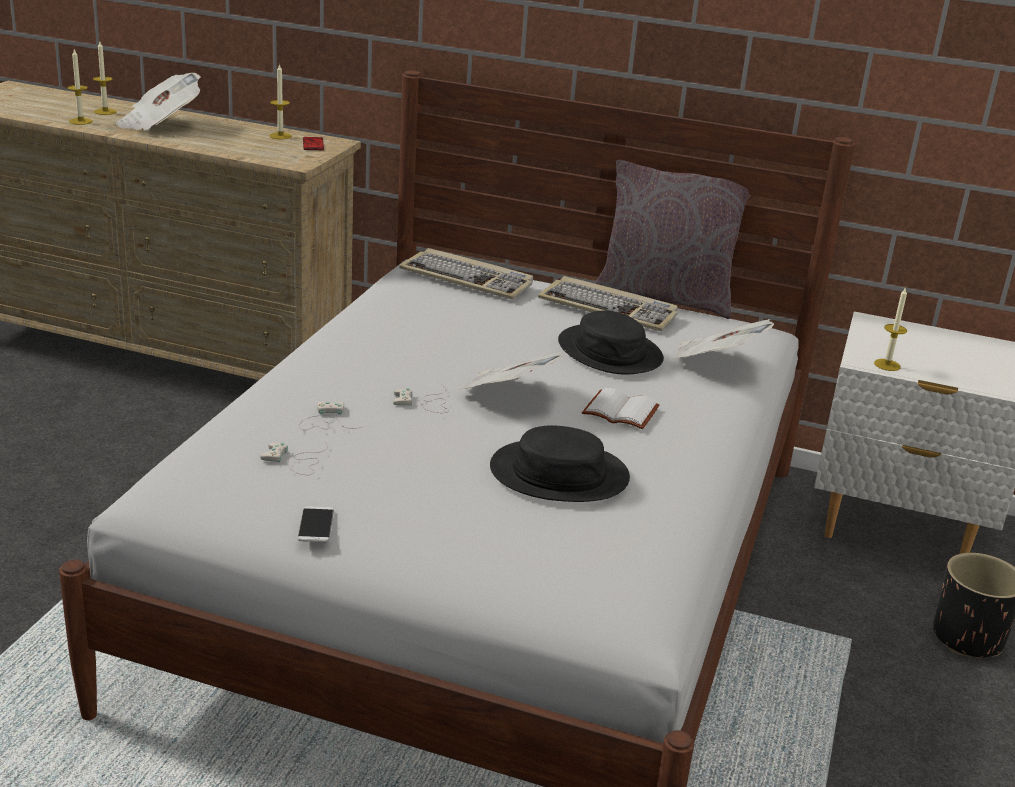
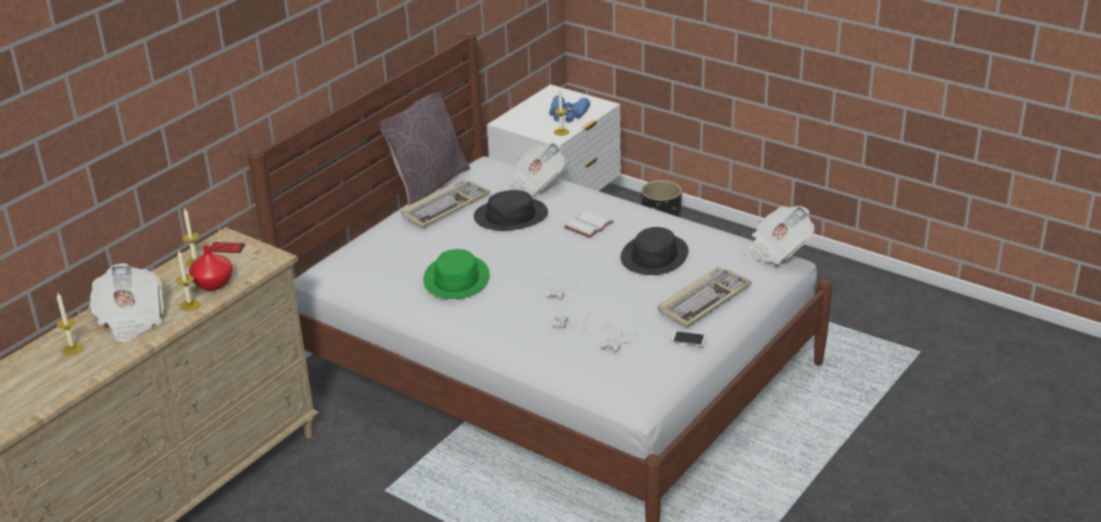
camera: 70 degrees left, 5 degrees up
candle [68,49,93,125] -> candle moved to [176,251,200,311]
keyboard [399,248,533,300] -> keyboard moved to [657,266,752,327]
newspaper [459,350,566,390] -> newspaper moved to [745,206,815,265]
none -> red vase [189,245,233,291]
none -> green hat [423,249,490,299]
none -> blue binoculars [549,95,590,123]

